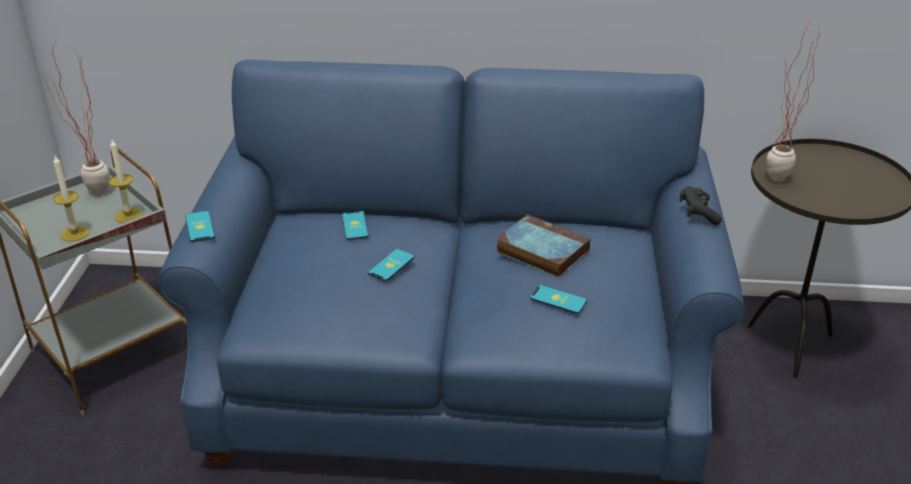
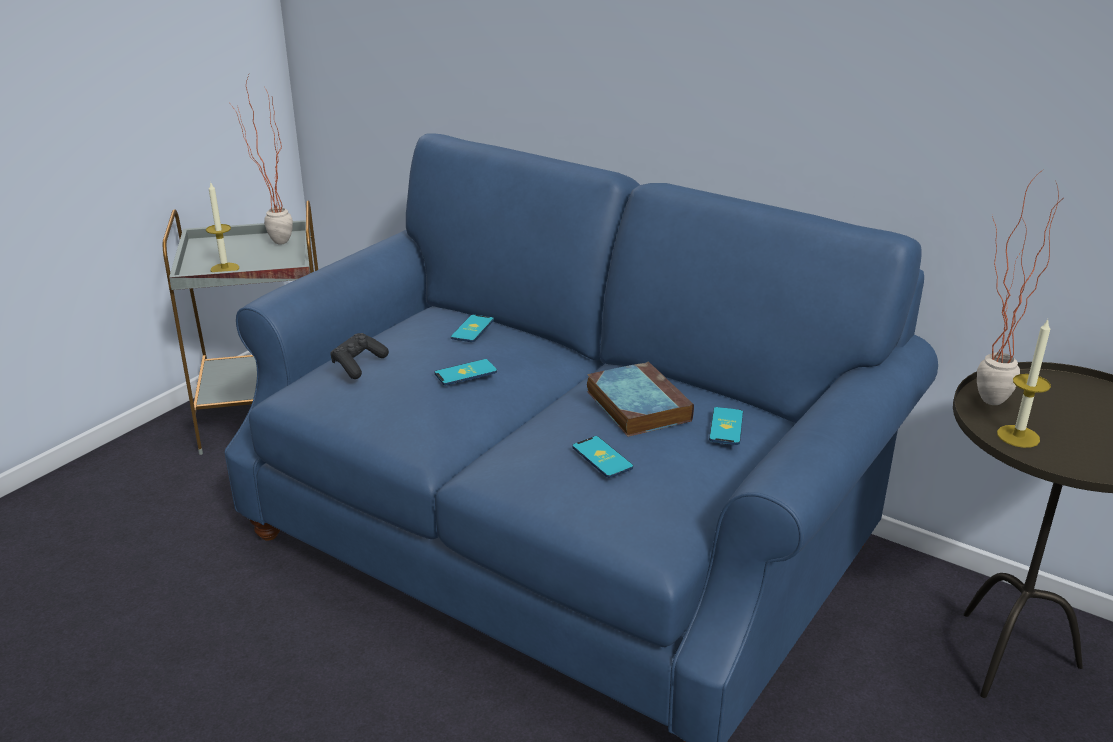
camera: 30 degrees right, 5 degrees down
candle [109,139,143,223] -> candle moved to [997,319,1051,448]
phone [185,211,215,242] -> phone moved to [709,407,743,445]
black game controller [679,186,722,225] -> black game controller moved to [330,333,389,379]

